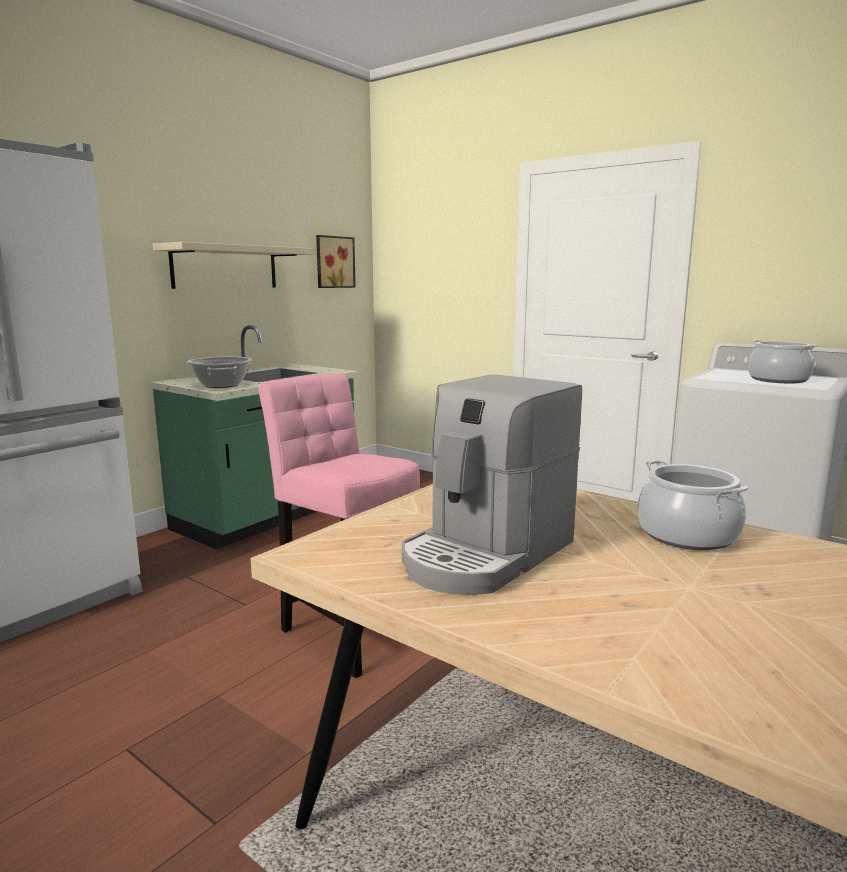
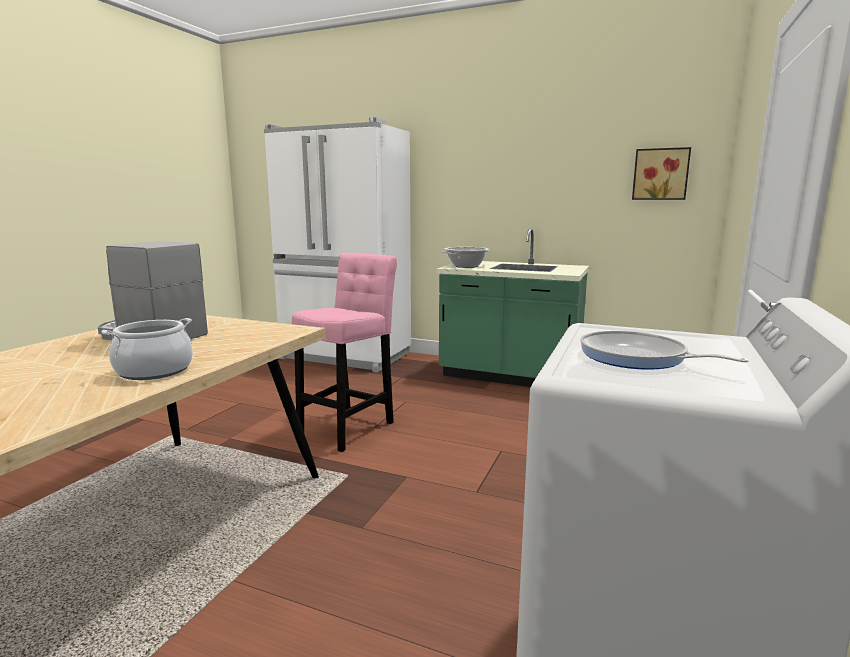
camera: 75 degrees right, 0 degrees up
beige shelf [153,242,314,289] -> none
cooking pot [748,340,818,383] -> frying pan [580,331,749,370]

